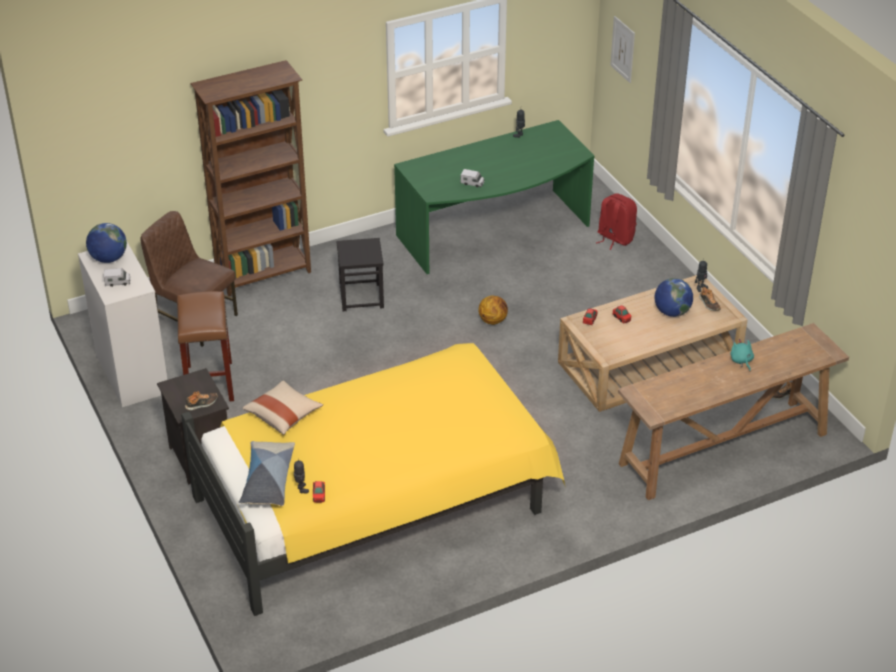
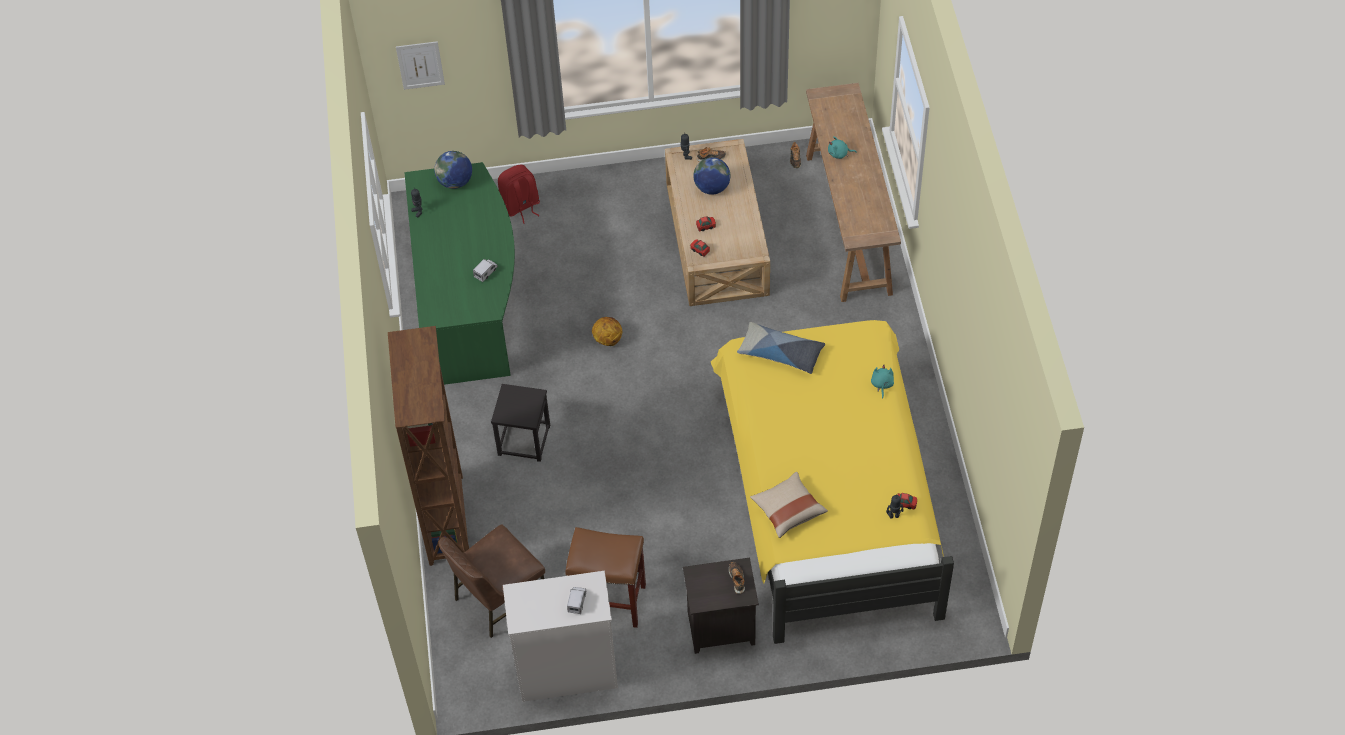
camera: 70 degrees left, 15 degrees up
globe [86,223,127,263] -> globe moved to [434,151,472,189]
pillow [239,441,295,506] -> pillow moved to [737,322,825,374]
none -> turquoise plush toy [871,365,894,399]

